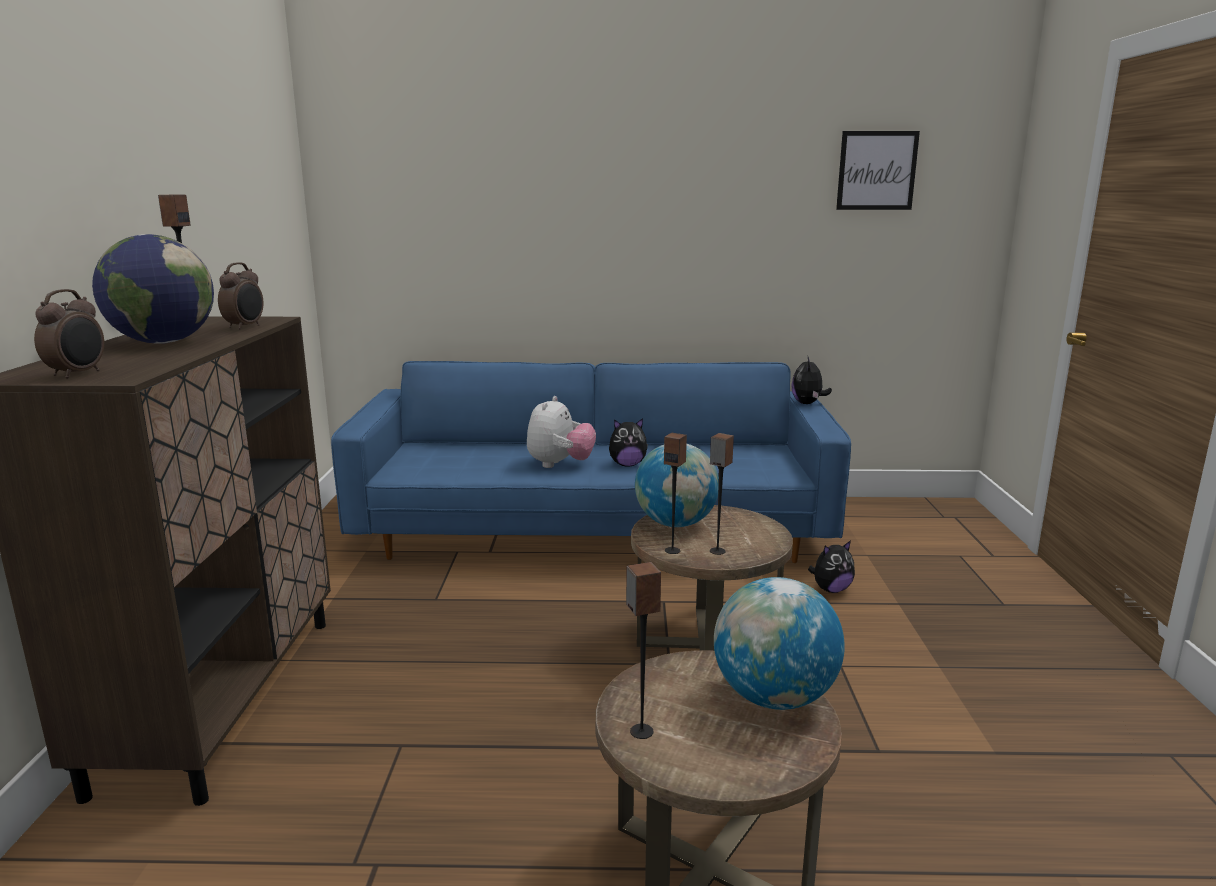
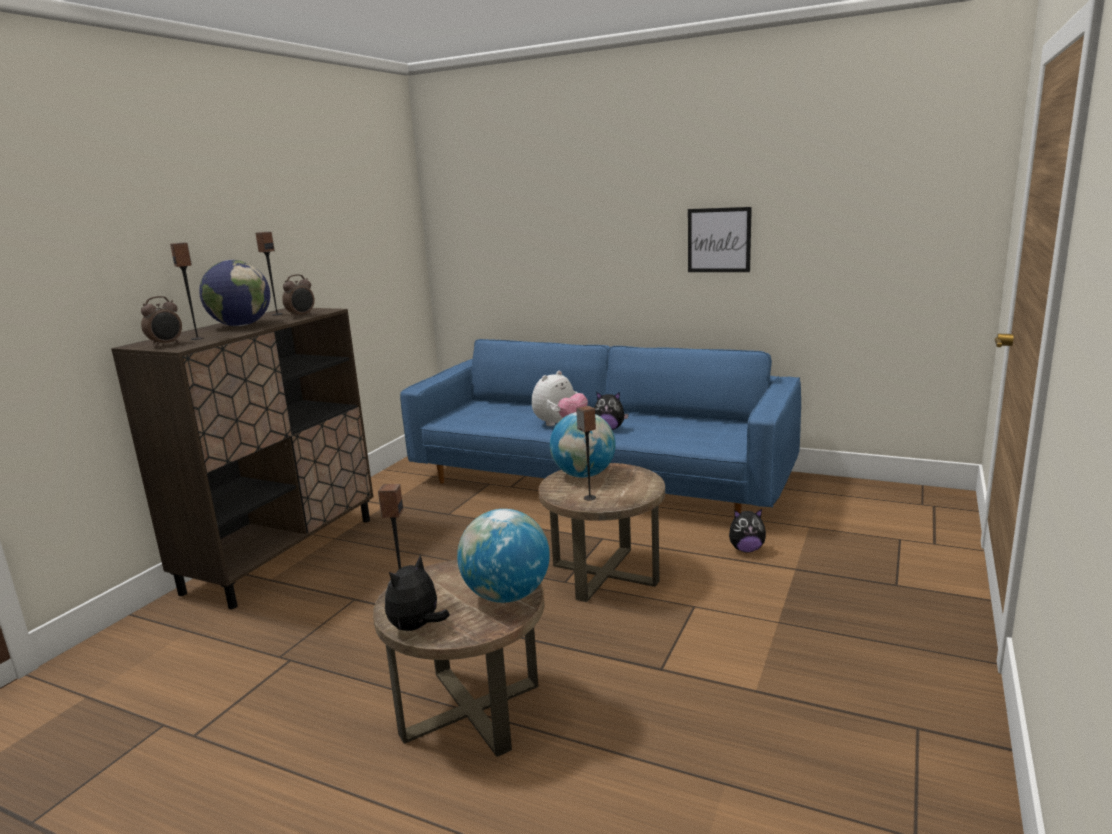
camera: 25 degrees right, 0 degrees up
speaker [664,433,687,554] -> speaker moved to [170,243,204,340]
plush toy [791,357,832,404] -> plush toy moved to [385,555,450,631]
picture [836,131,920,210] -> picture moved to [688,207,752,272]

